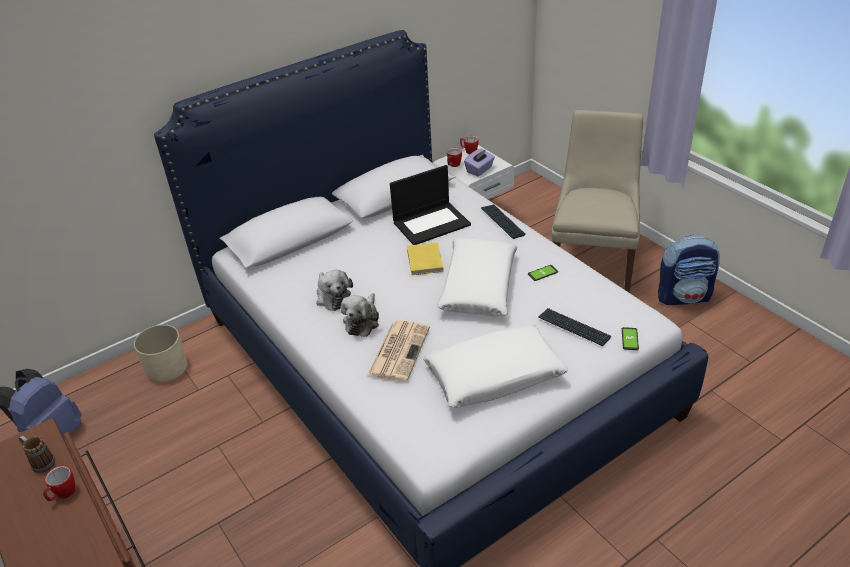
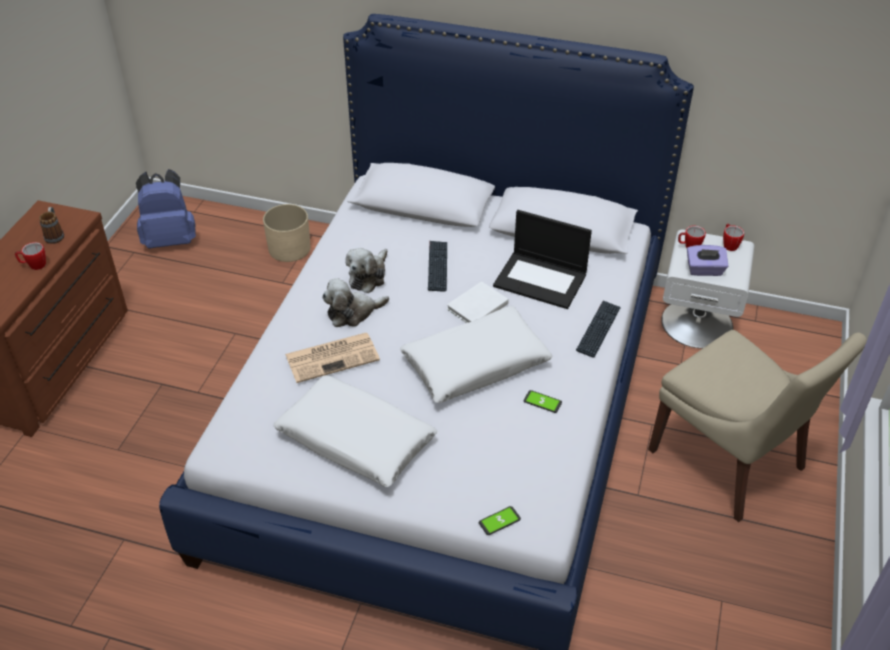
camera: 50 degrees right, 5 degrees up
yellow book [407,242,444,275] -> white book [447,281,509,323]
keyboard [538,308,611,346] -> keyboard moved to [428,241,447,292]
beige chair [551,110,643,292] -> beige chair turned 75 degrees clockwise [648,330,867,522]
backpack [658,235,720,305] -> none

